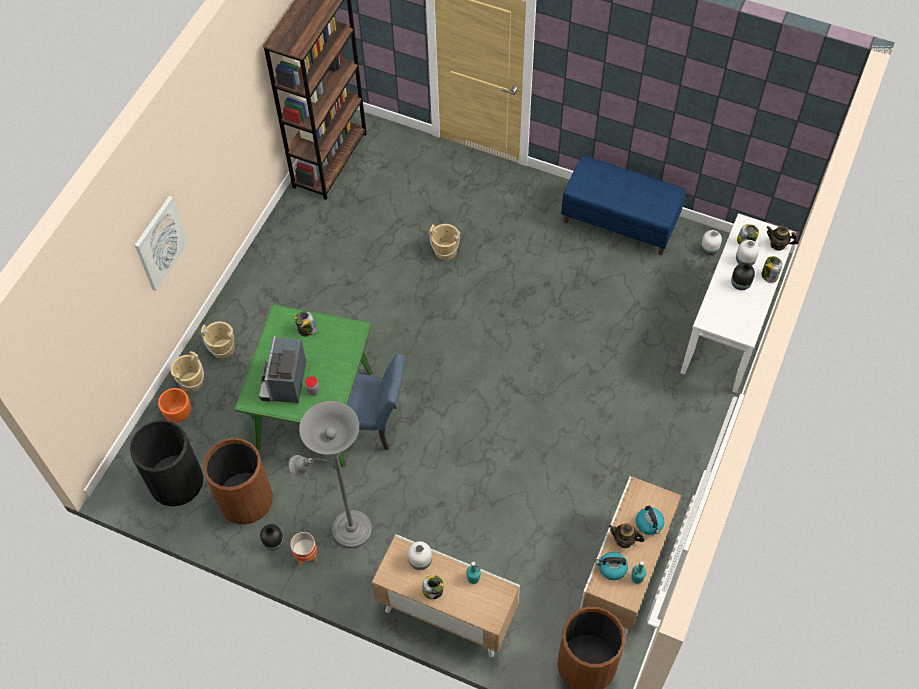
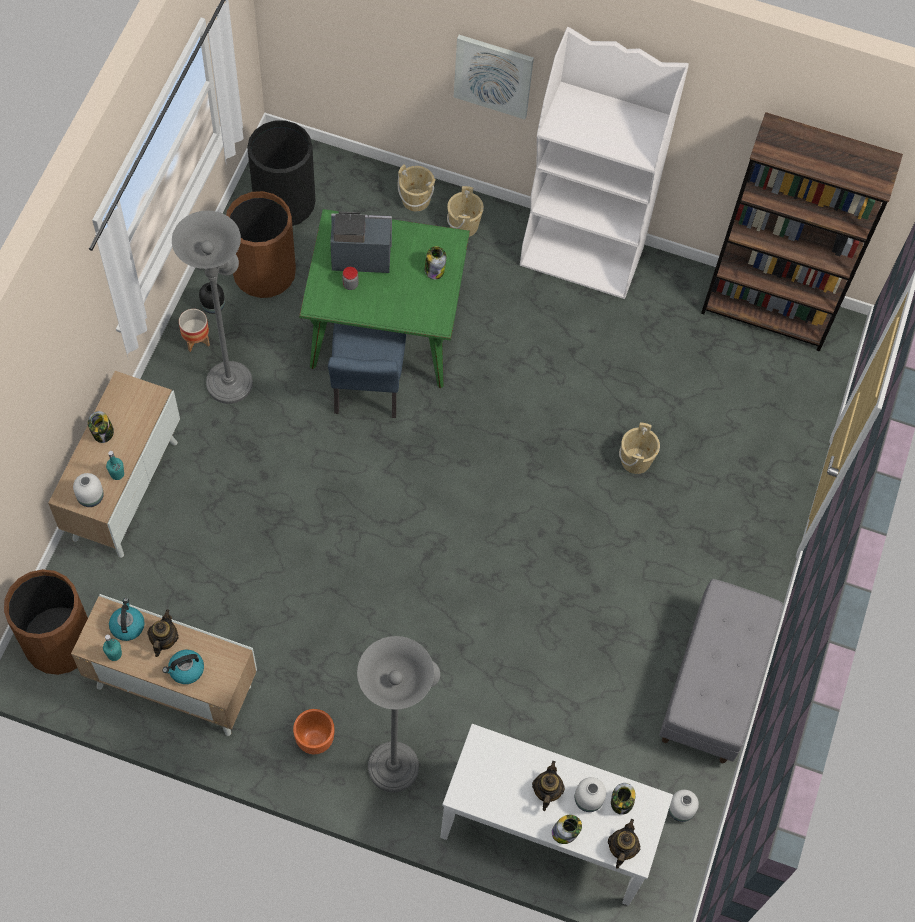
camera: 80 degrees right, 5 degrees up
orange planter [158,388,191,423] -> orange planter moved to [293,709,334,754]
white vase [408,541,432,570] -> white vase moved to [73,473,104,507]
blue bench [561,156,686,255] -> grey bench [659,579,783,763]
black vase [731,263,755,290] -> teapot [532,761,565,811]
none -> grey floor lamp [357,636,440,792]
none -> white bookcase [520,27,689,299]

